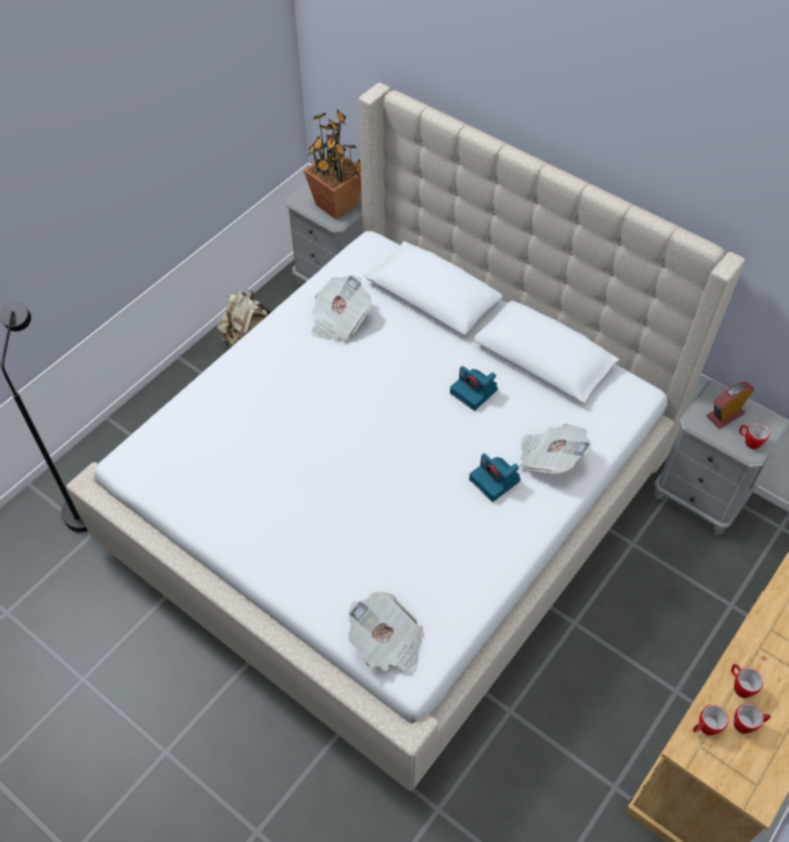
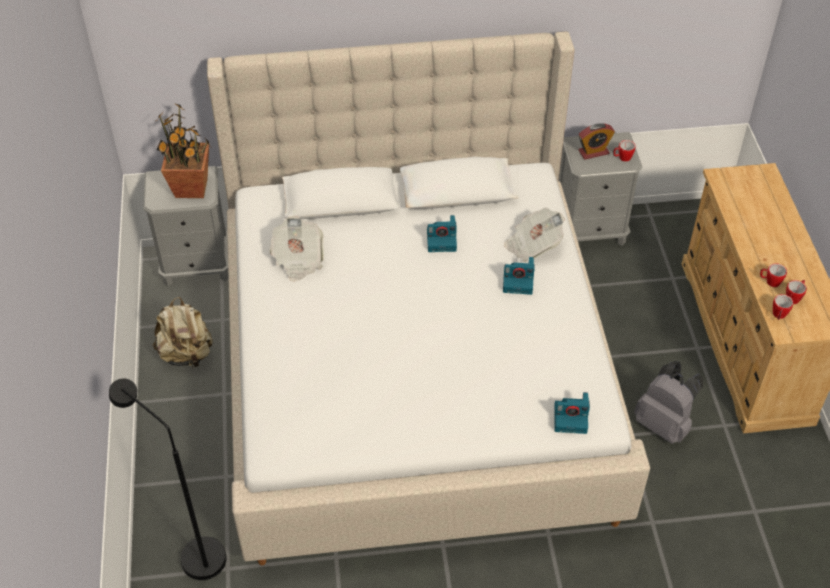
camera: 45 degrees left, 5 degrees down
newspaper [348,592,423,673] -> camera [554,392,590,434]
alarm clock [707,382,754,429] -> alarm clock turned 120 degrees counterclockwise [579,123,615,160]
none -> grey backpack [634,361,703,444]

